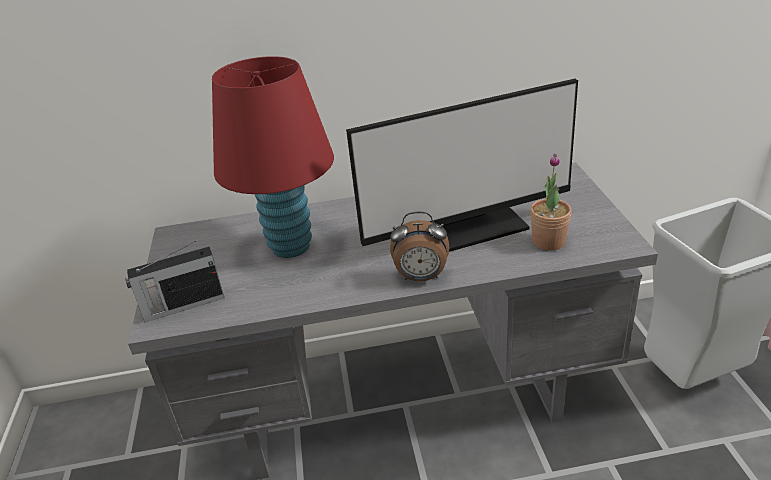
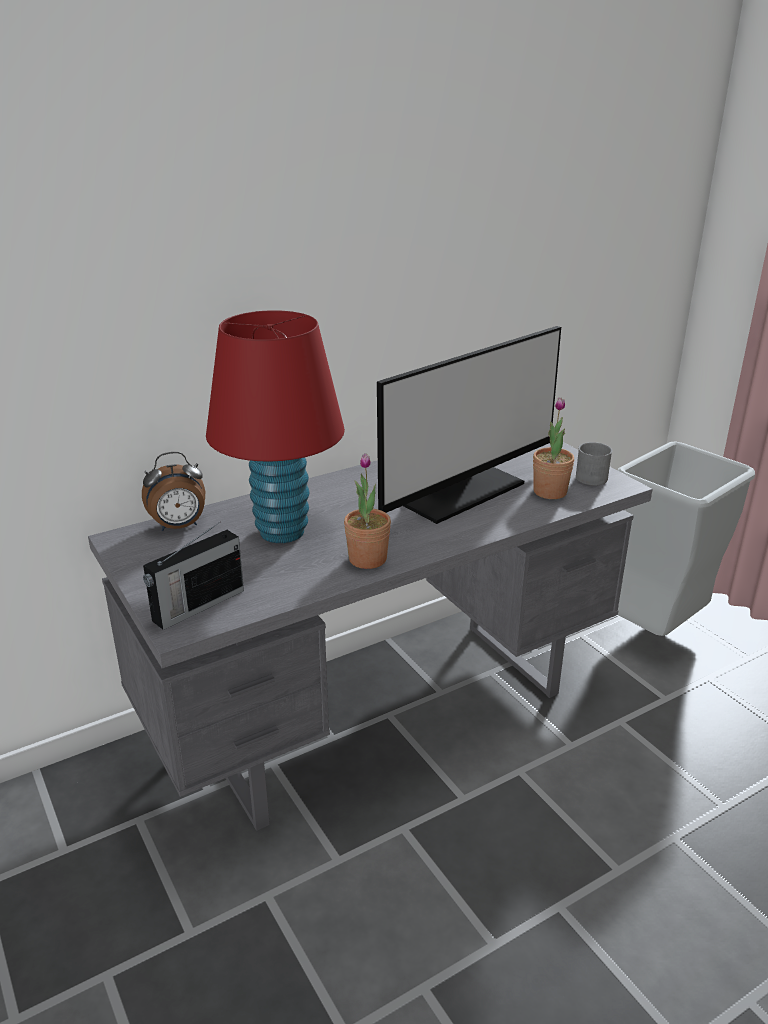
camera: 25 degrees left, 5 degrees down
alarm clock [390,212,449,281] -> alarm clock moved to [142,452,205,531]
none -> potted plant [344,453,391,569]
none -> grey mug [576,442,613,486]

